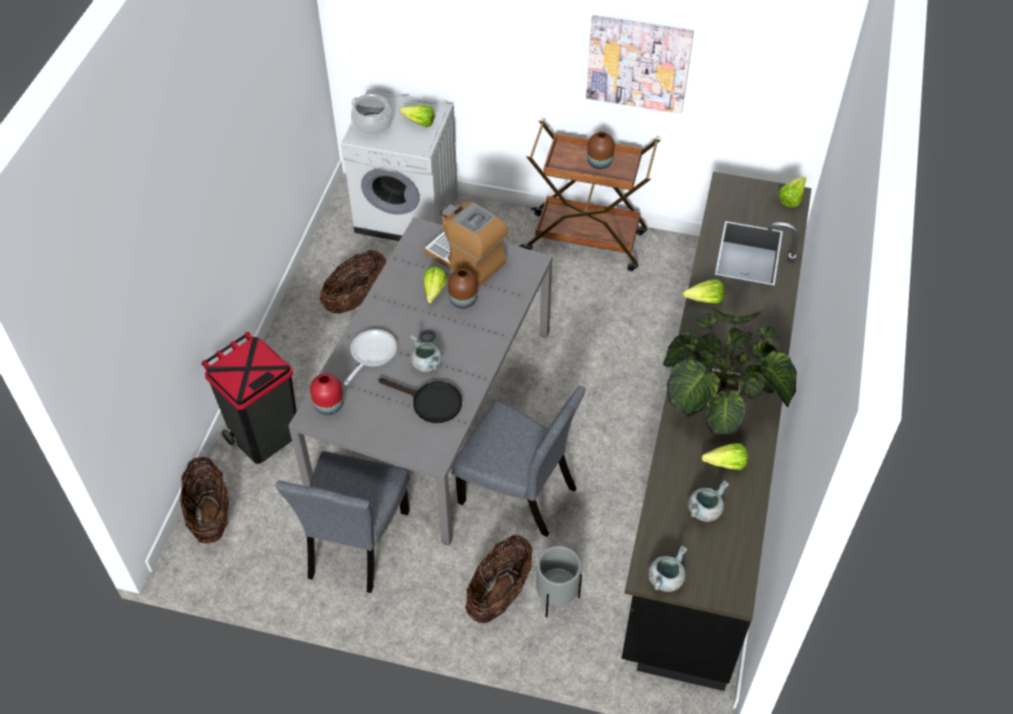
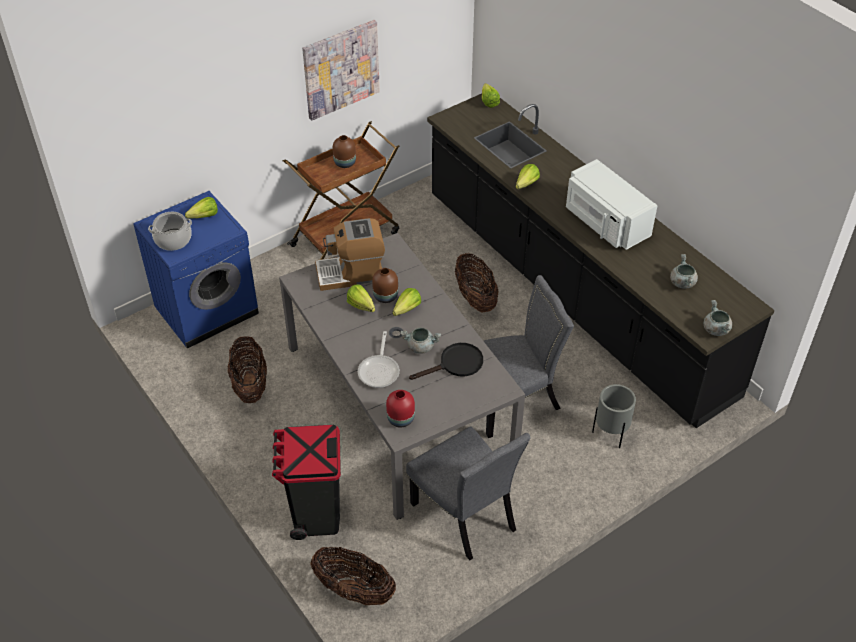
camera: 50 degrees left, 5 degrees down
white washing machine [341,90,458,241] -> blue washing machine [134,191,259,349]
frying pan [343,329,397,385] -> frying pan turned 150 degrees counterclockwise [358,331,400,388]
basket [466,535,532,623] -> basket moved to [455,253,498,313]
potted plant [663,308,796,435] -> white microwave [566,159,658,250]
lettuce [701,443,748,470] -> lettuce moved to [393,288,421,316]

